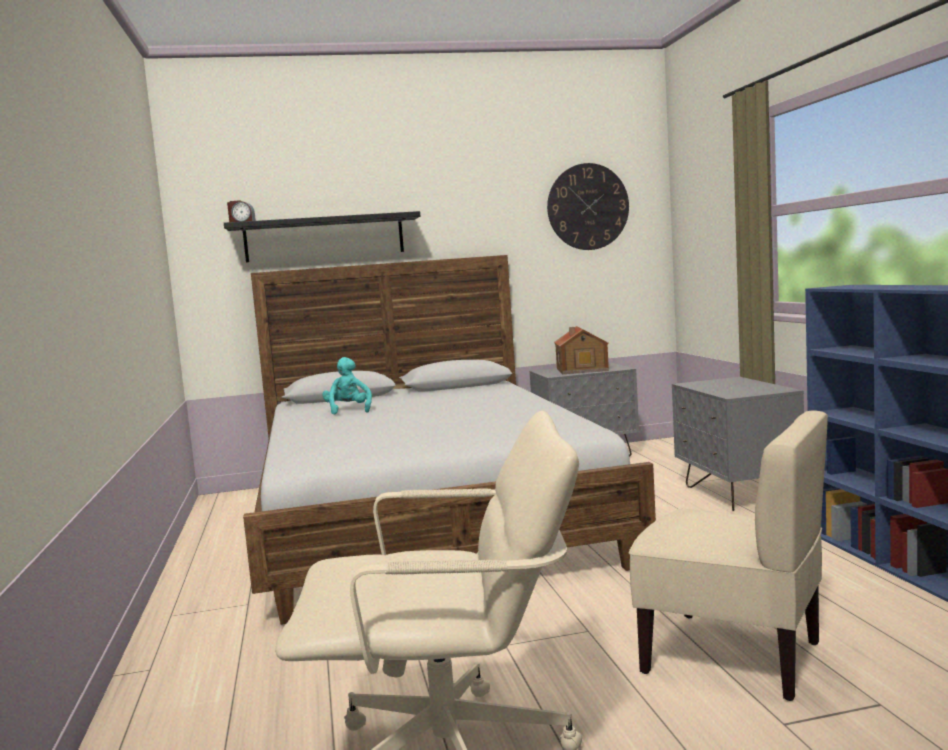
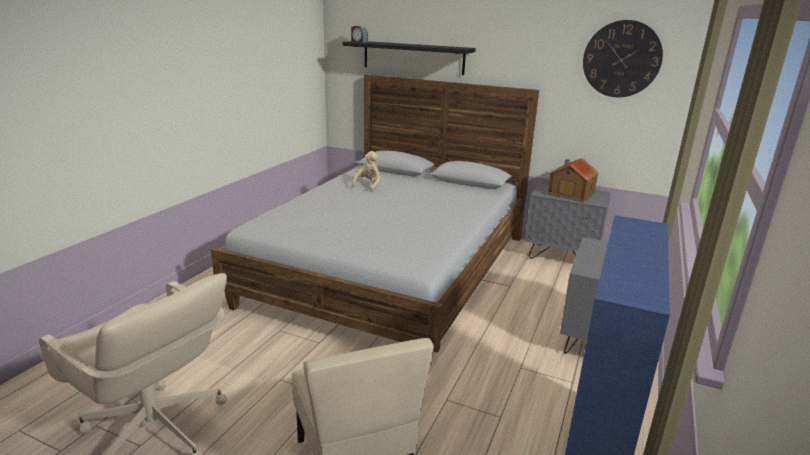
camera: 35 degrees right, 15 degrees up
turquoise plush toy [322,357,372,415] -> beige plush toy [351,151,380,192]

